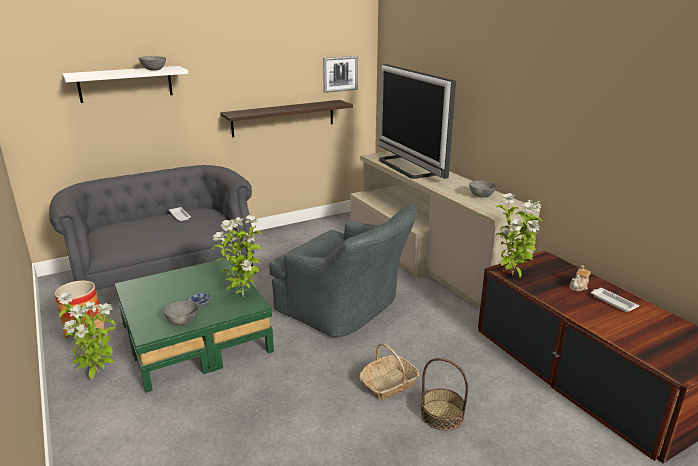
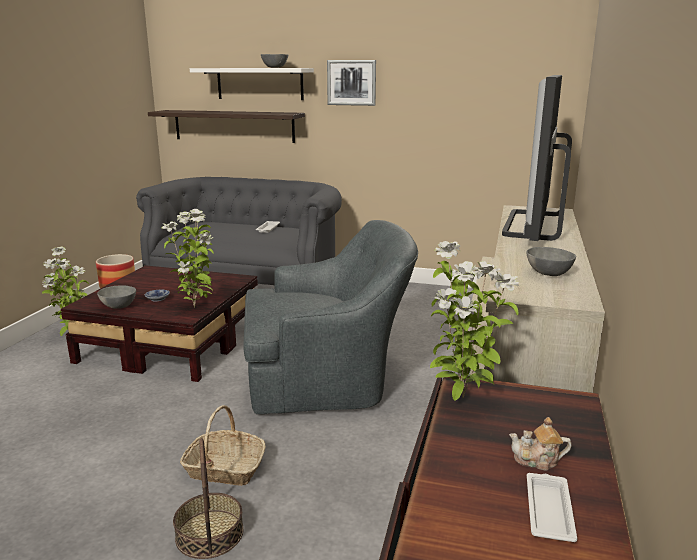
camera: 45 degrees right, 5 degrees down
green coffee table [115,258,274,393] -> brown coffee table [61,265,258,382]
shelf [220,100,353,137] -> shelf moved to [148,110,305,143]
grey armchair [269,205,417,337] -> grey armchair turned 90 degrees counterclockwise [244,220,418,414]
picture [323,56,358,93] -> picture moved to [327,60,376,106]

